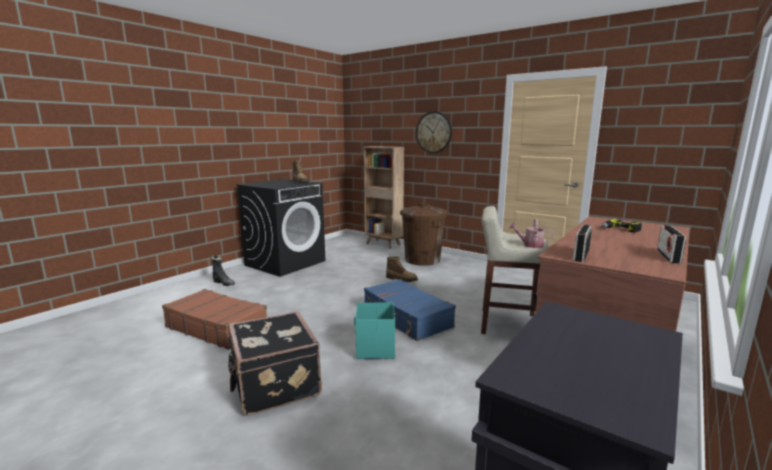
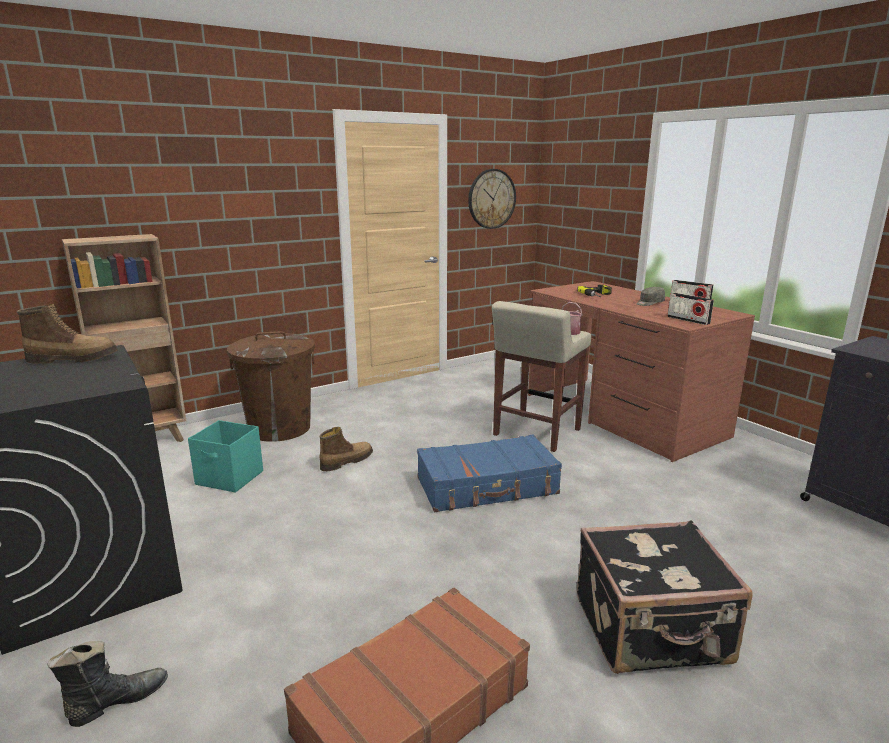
camera: 70 degrees left, 5 degrees up
turquoise storage box [354,302,395,359] -> turquoise storage box moved to [188,420,263,493]
wall clock [416,111,452,153] -> wall clock moved to [468,169,516,229]
none -> grey cap [636,287,665,306]

